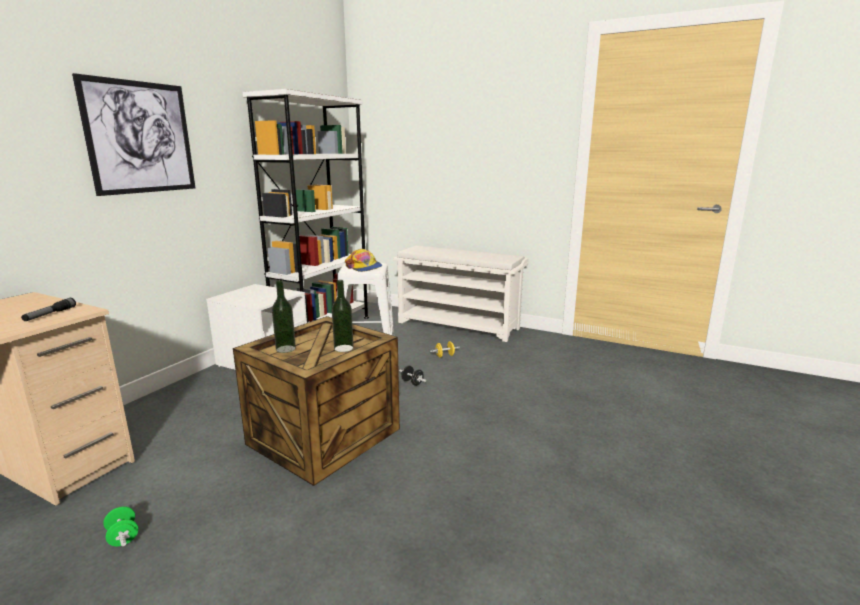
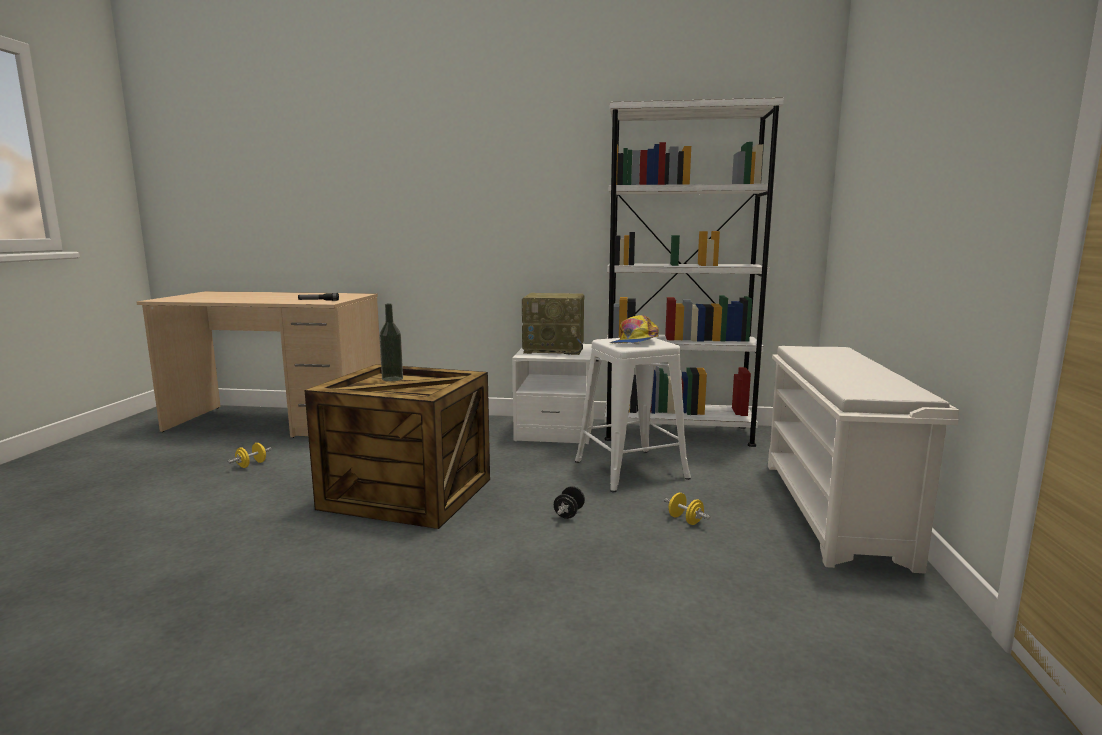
camera: 70 degrees right, 5 degrees down
picture [72,73,195,196] -> none
green dumbbell [103,507,138,546] -> yellow dumbbell [228,443,272,468]
bottle [332,280,354,352] -> none
none -> radio [522,293,585,355]

